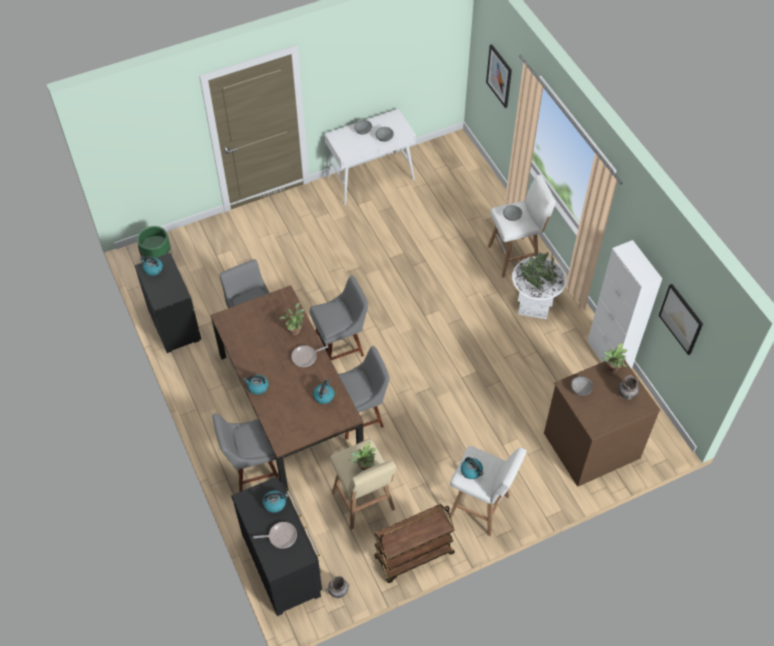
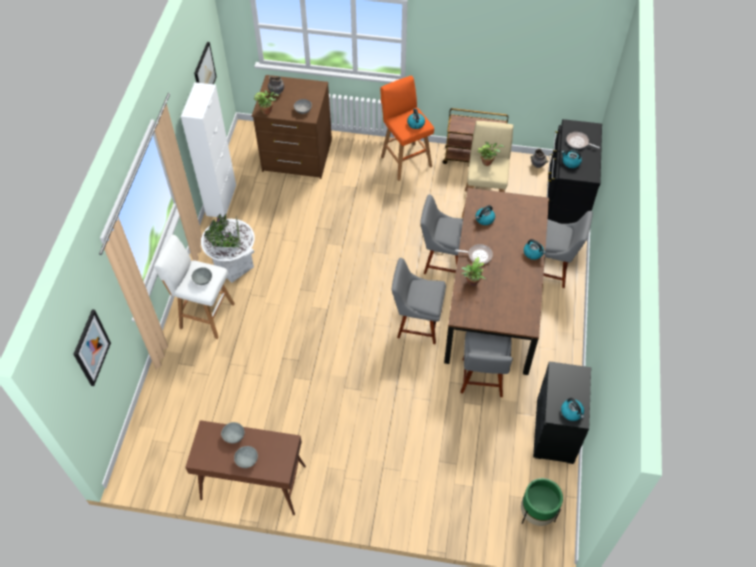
camera: 145 degrees left, 0 degrees up
white console table [325,109,416,205] -> brown console table [185,420,306,515]
white stool [450,446,526,536] -> orange stool [380,75,434,181]

